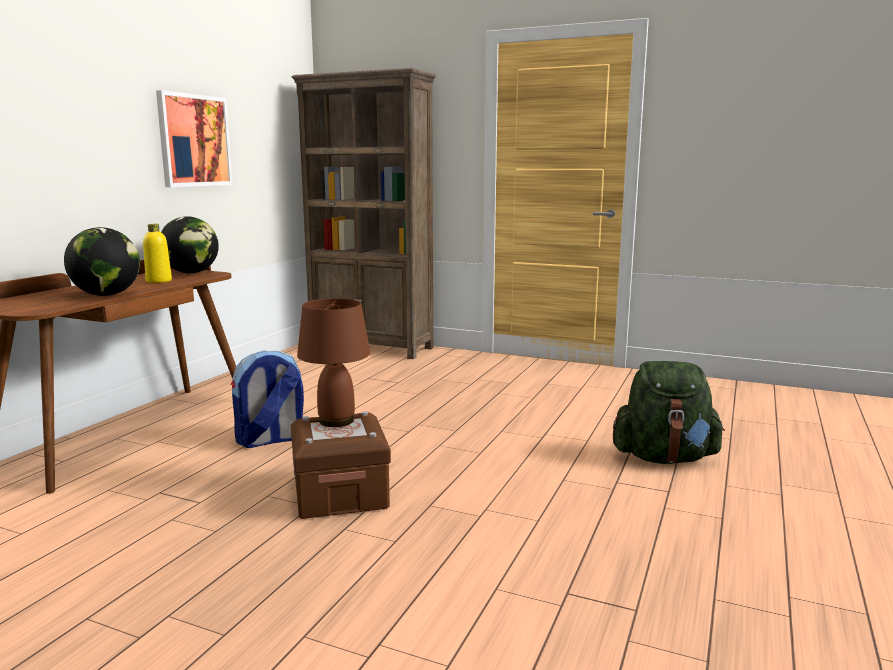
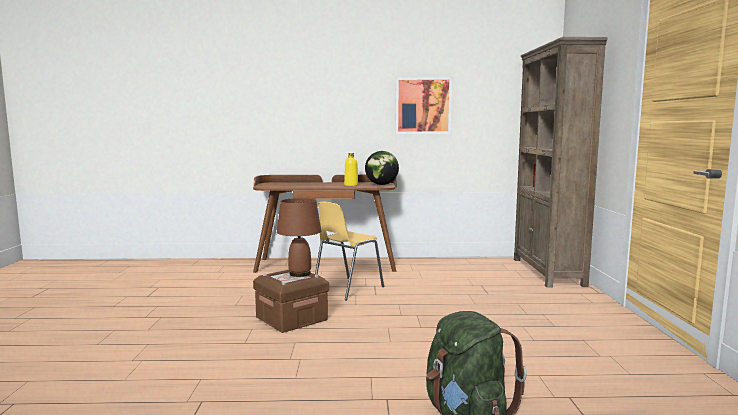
camera: 65 degrees right, 5 degrees down
globe [64,227,140,296] -> none
backpack [231,351,304,448] -> yellow chair [315,202,384,300]

